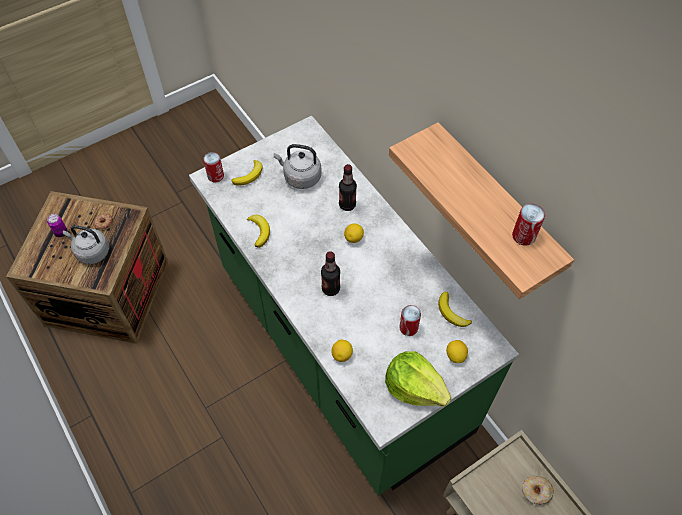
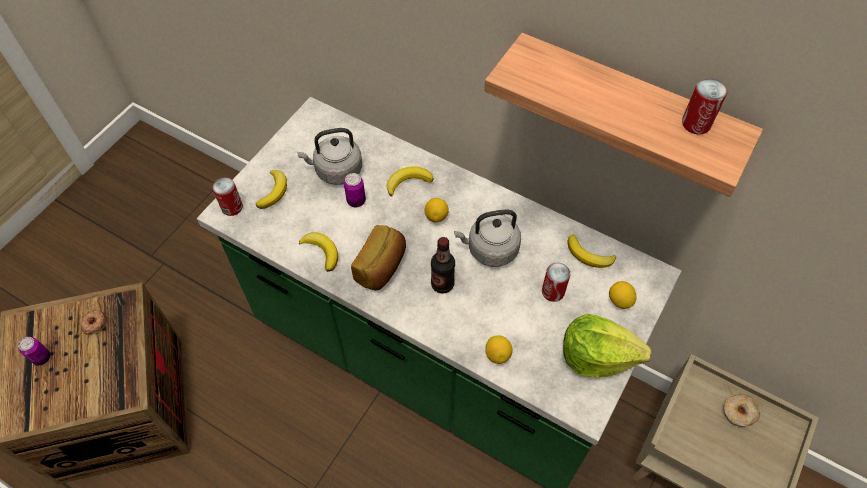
camera: 25 degrees left, 0 degrees up
grey kettle [63,225,109,264] -> grey kettle moved to [454,210,521,267]
bottle [339,164,357,211] -> banana [387,166,434,197]
none -> can [344,173,366,207]
none -> bread [351,225,406,290]

